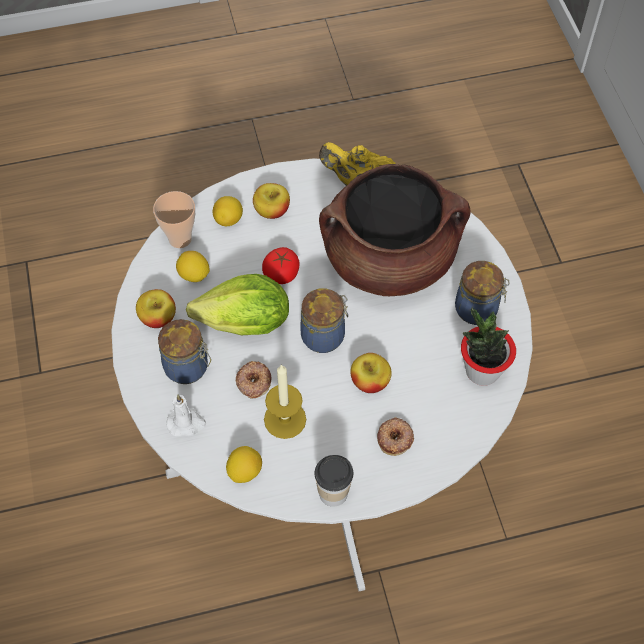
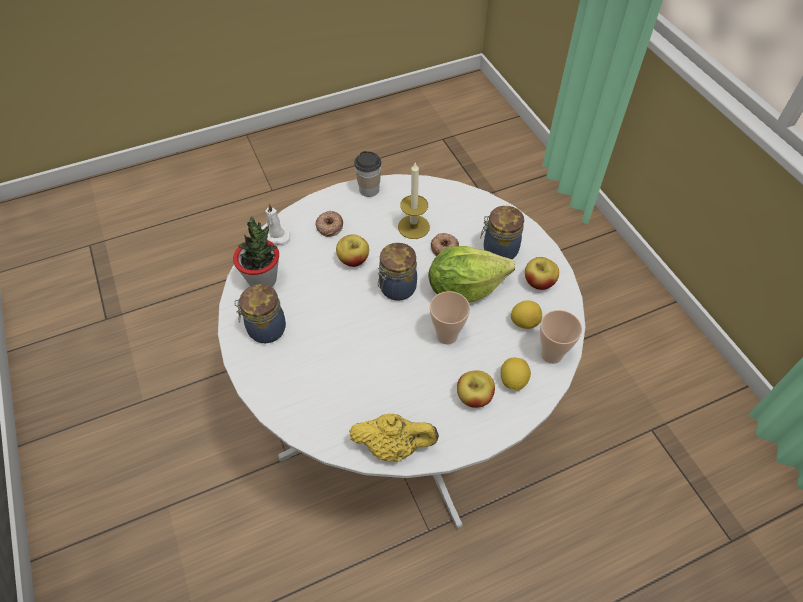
camera: 170 degrees right, 5 degrees down
white candle [166,394,206,437] -> white candle moved to [265,203,290,245]
lemon [226,446,262,483] -> none
tomato [262,247,300,284] -> cup [430,291,470,345]
brown cooking pot [319,164,471,296] -> none

